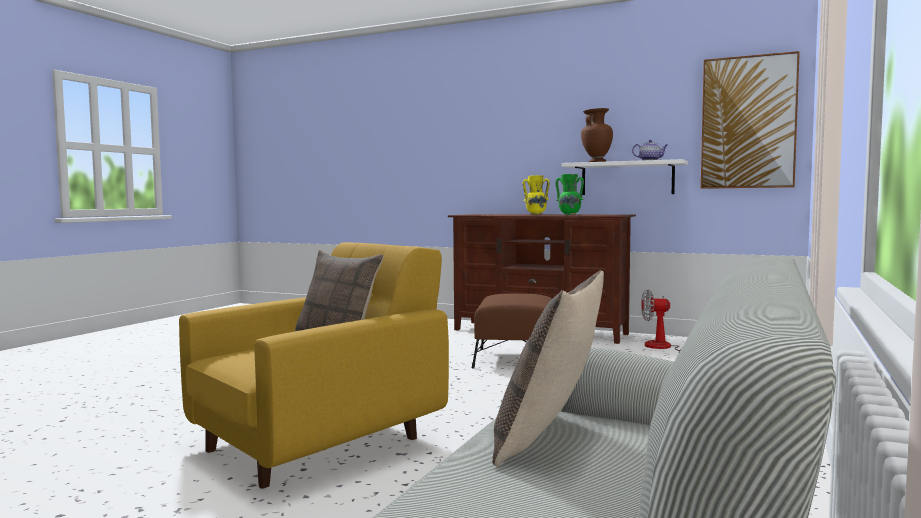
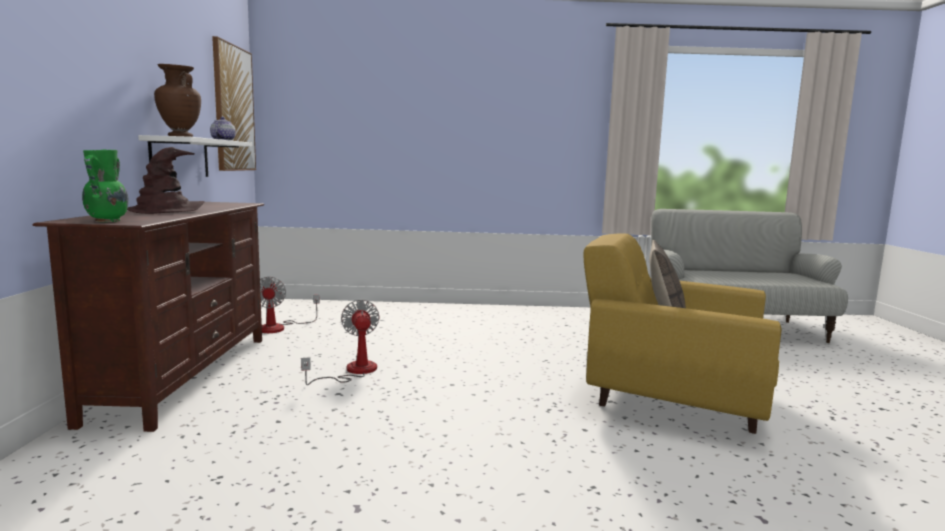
camera: 115 degrees left, 5 degrees up
brown ottoman [472,293,552,368] -> fan [301,299,379,385]
pillow [492,270,604,466] -> none
yellow vase [523,175,550,215] -> brown hat [127,147,205,214]
green vase [556,174,584,215] -> green vase moved to [82,150,128,222]

